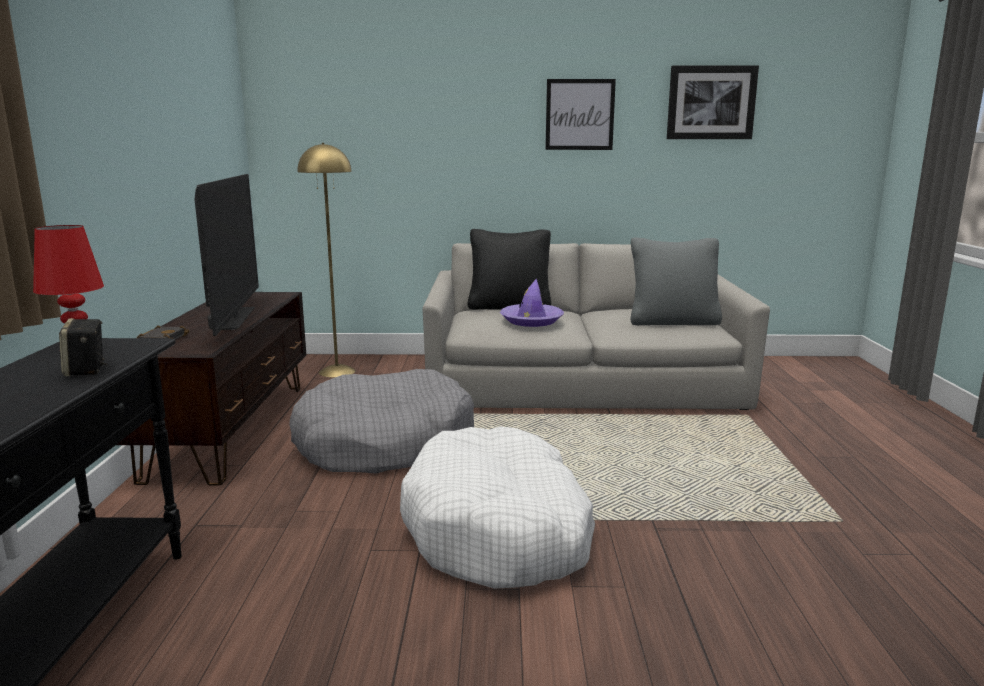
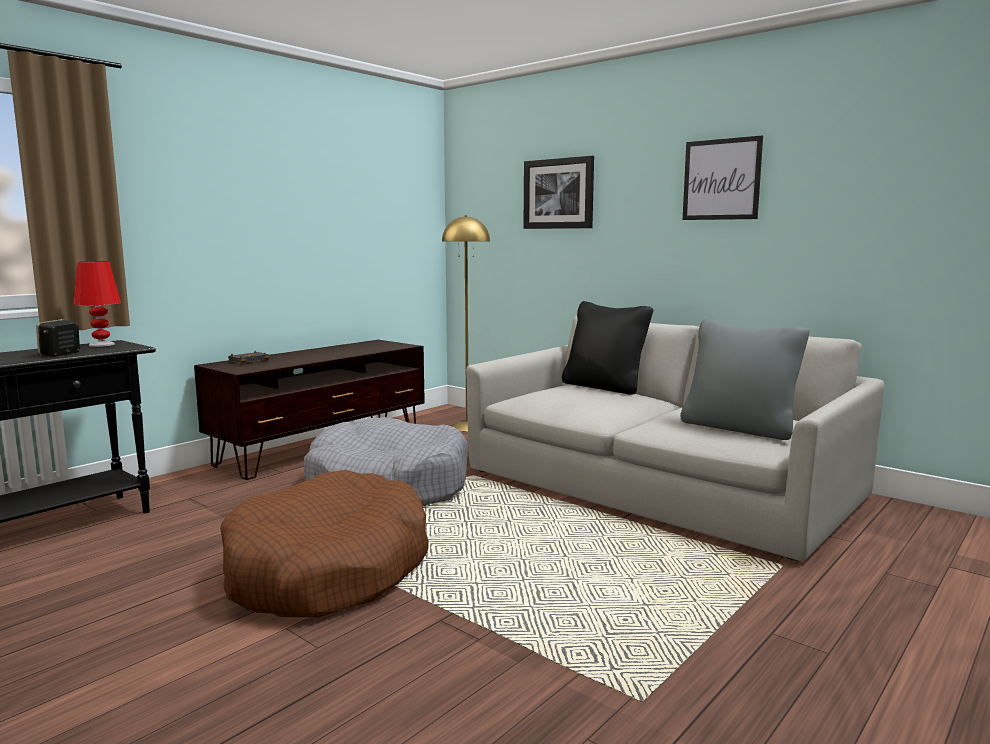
camera: 40 degrees right, 5 degrees down
television [194,174,259,336] -> none
white dog bed [400,426,595,589] -> brown dog bed [220,470,429,618]
purple hat [500,278,564,327] -> none
picture [667,65,759,139] -> picture moved to [523,156,594,229]

